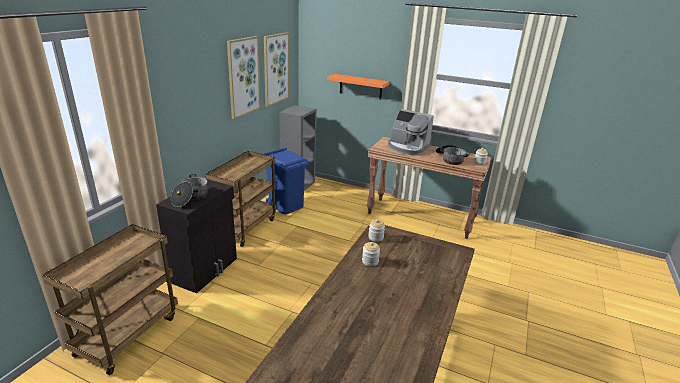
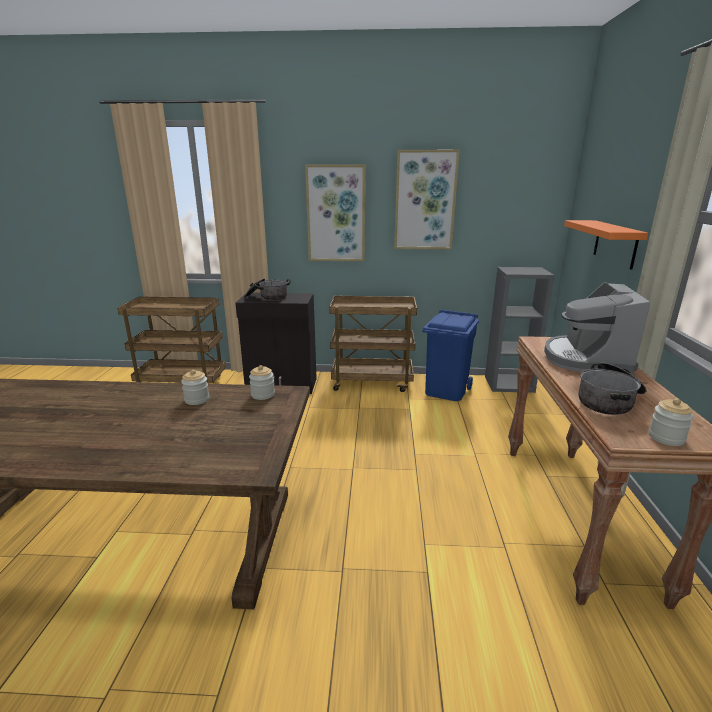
camera: 70 degrees right, 5 degrees down
picture [264,32,289,107] -> picture moved to [305,165,365,261]

